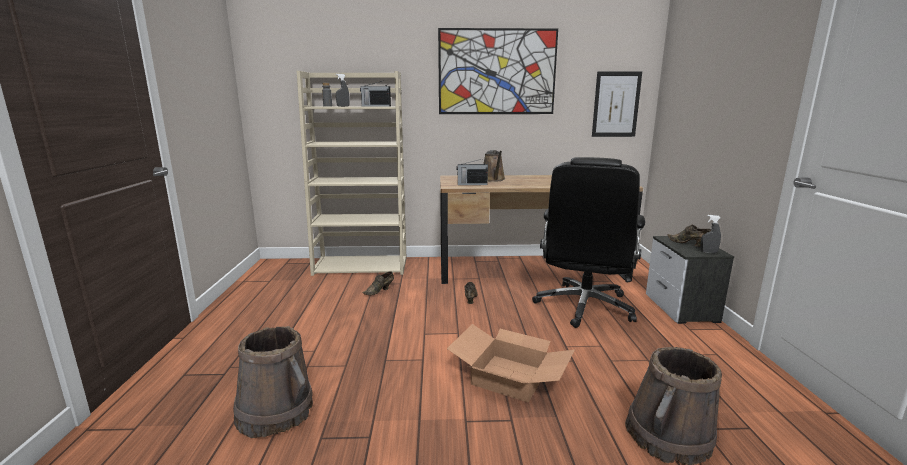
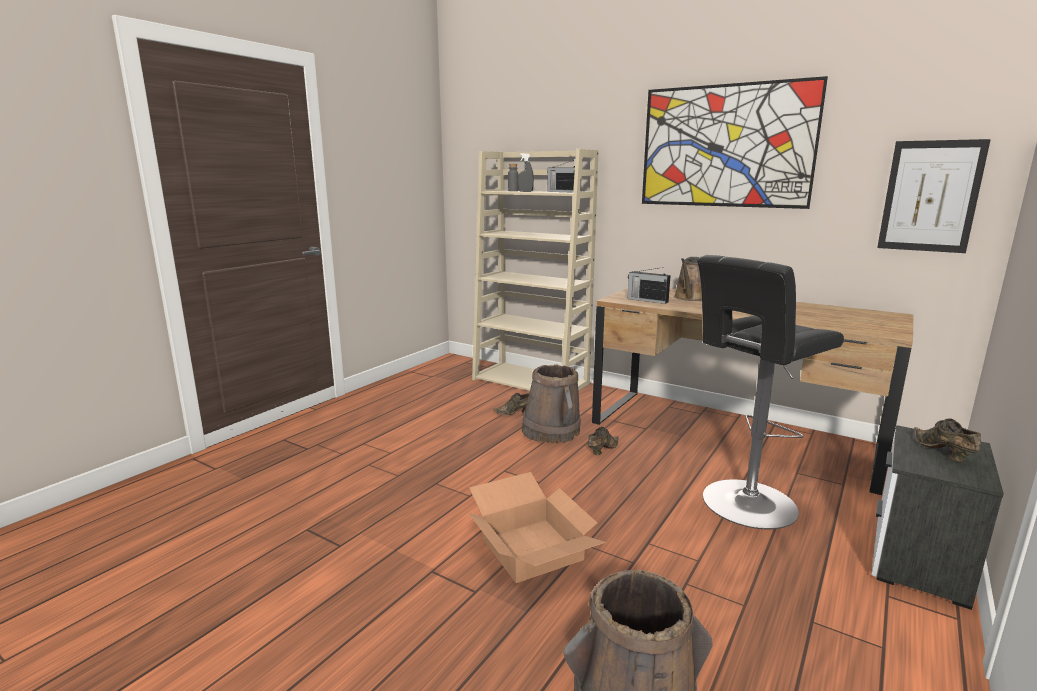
camera: 35 degrees right, 0 degrees up
brown bucket [233,326,313,438] -> brown bucket moved to [522,364,581,443]
black office chair [532,157,645,328] -> black stool [697,255,844,529]
grey spray bottle [700,215,721,253] -> none

